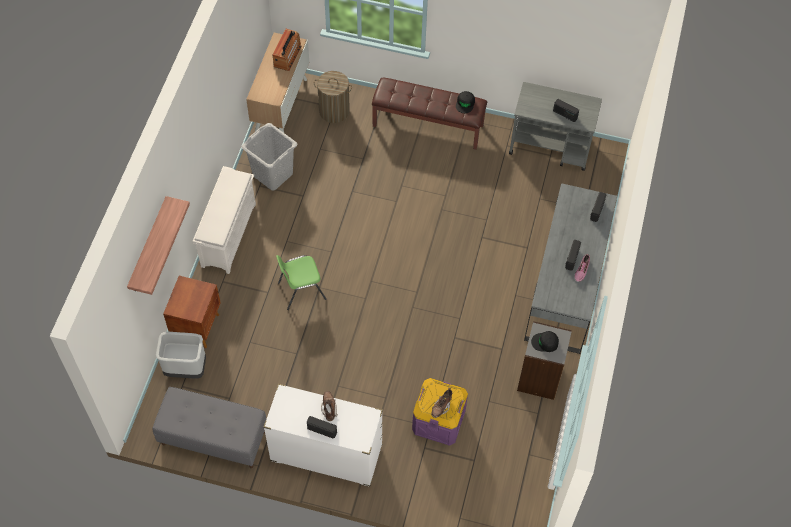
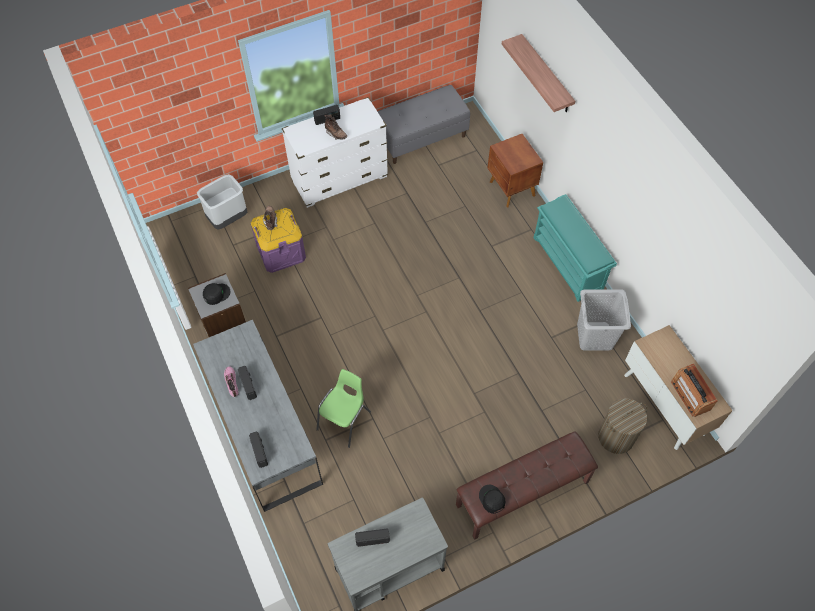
camera: 140 degrees right, 0 degrees up
grey trash can [156,332,206,378] -> grey trash can moved to [197,174,248,230]
white shoe rack [193,166,256,274] -> turquoise shoe rack [533,194,617,302]
green chair [276,255,327,310] -> green chair moved to [317,369,371,448]

